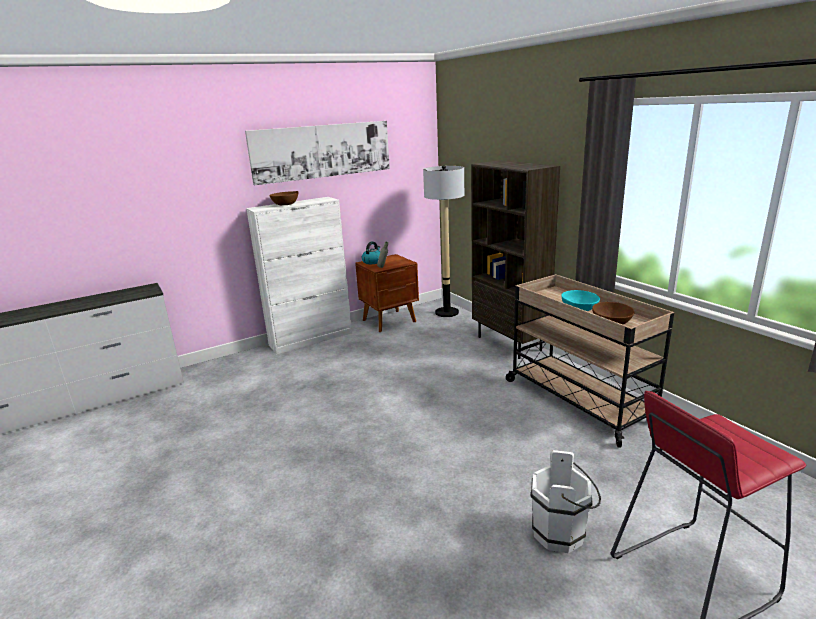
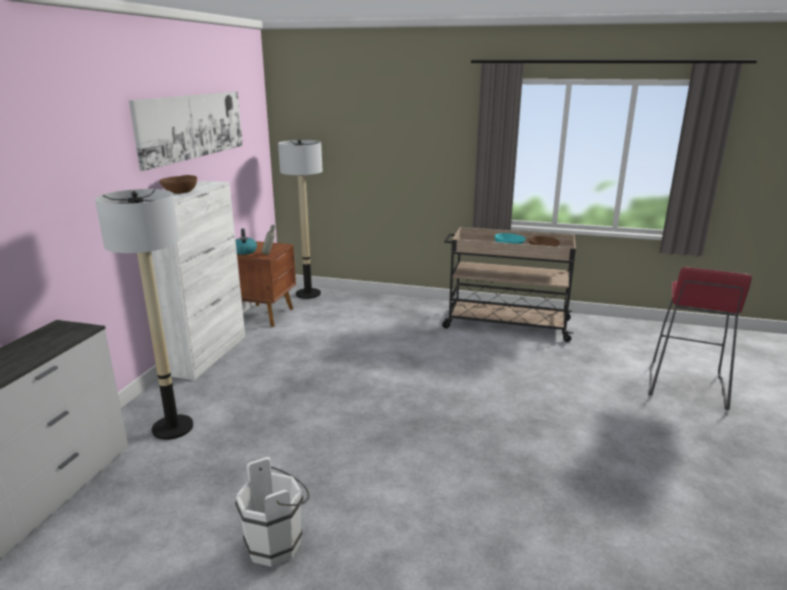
camera: 45 degrees left, 0 degrees up
brown bookcase [471,160,560,359] -> none
white bucket [531,450,601,553] -> white bucket moved to [235,457,310,567]
none -> floor lamp [95,189,193,440]

